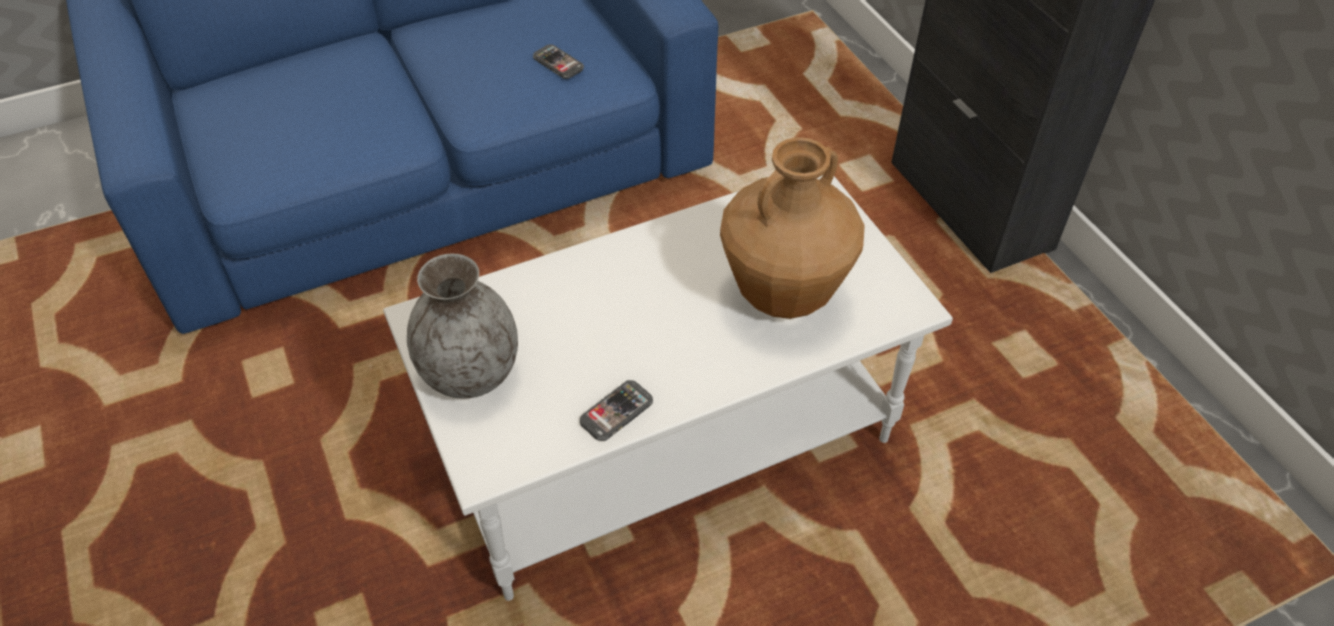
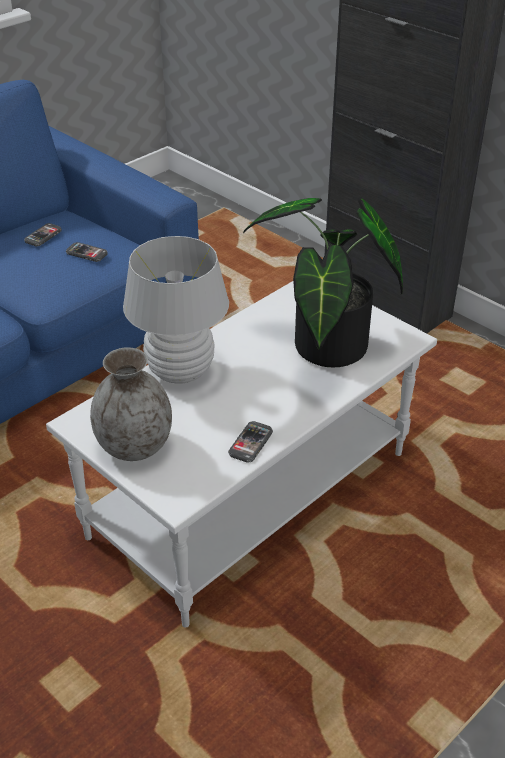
camera: 20 degrees left, 10 degrees down
brown vase [720,137,865,319] -> potted plant [243,197,403,368]
none -> phone [24,223,62,246]
none -> white table lamp [123,236,229,384]

